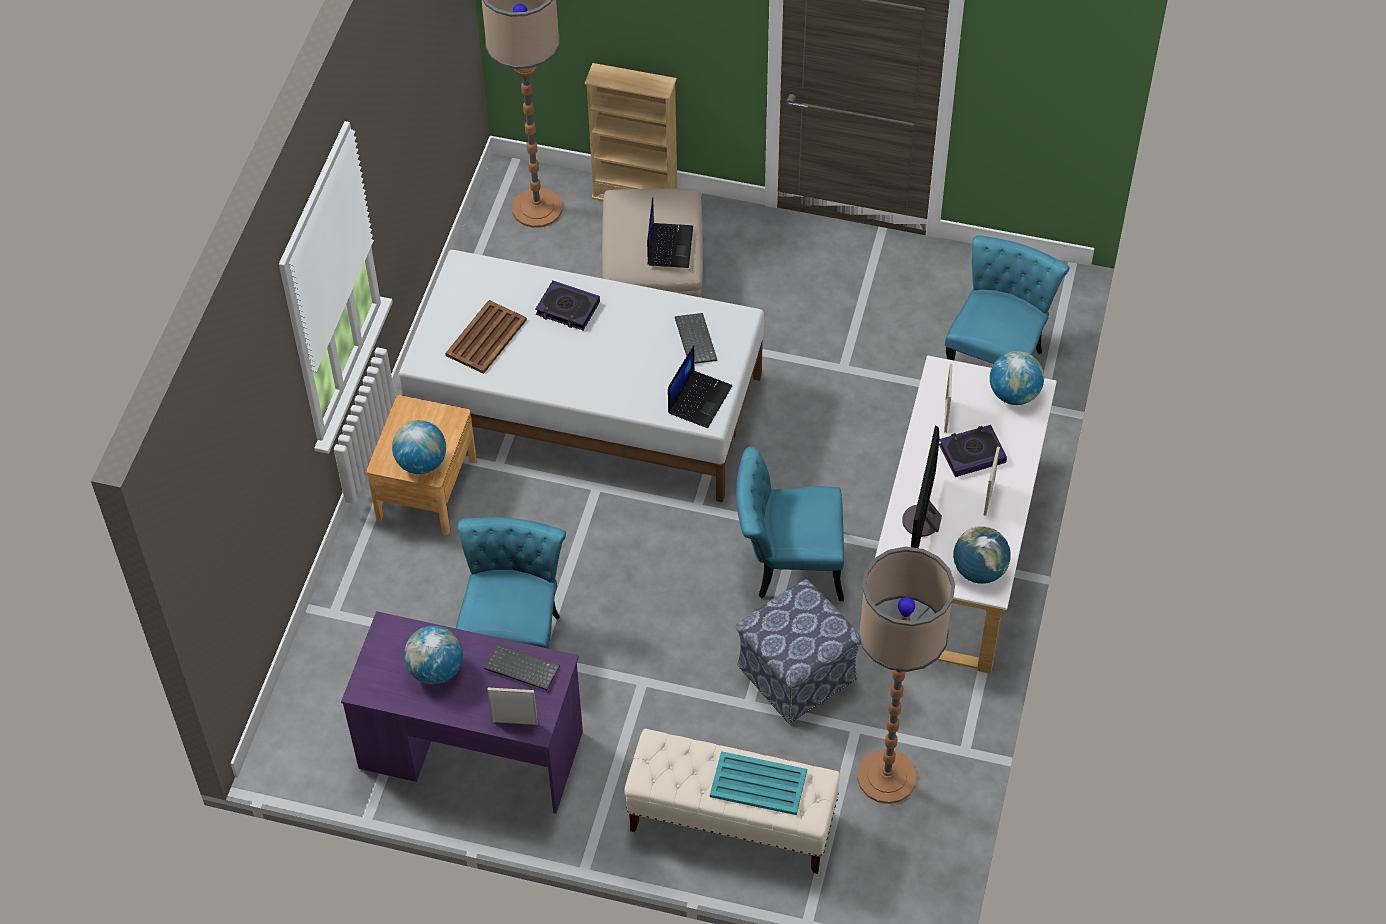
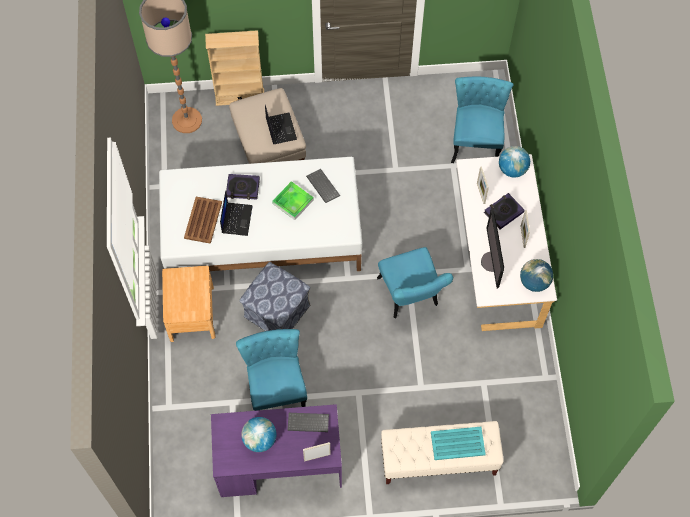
camera: 20 degrees left, 10 degrees up
globe [392,420,446,474] -> none
laptop [668,345,733,428] -> laptop moved to [220,191,253,236]
turquoise chair [736,447,844,601] -> turquoise chair turned 90 degrees counterclockwise [377,247,453,318]
ottoman [736,579,861,724] -> ottoman moved to [240,262,311,331]
floor lamp [857,547,955,804] -> none
none -> tray [272,181,314,220]

